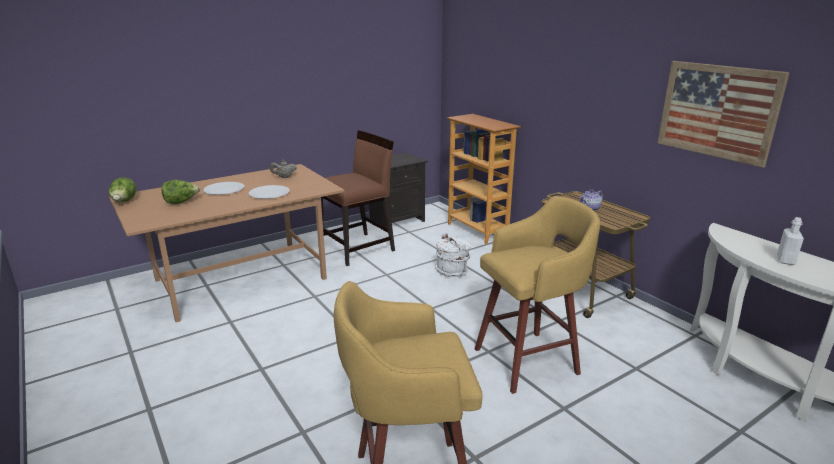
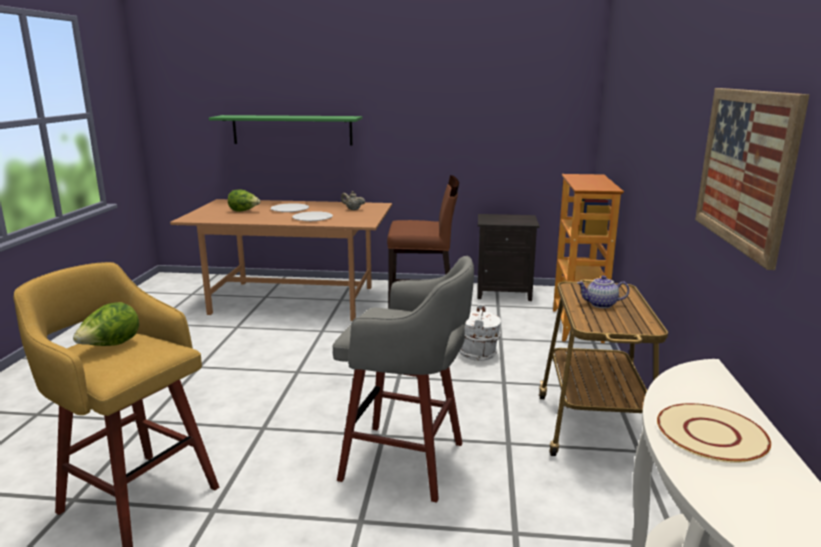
camera: 40 degrees right, 5 degrees down
lettuce [109,177,137,202] -> lettuce moved to [73,302,139,346]
yellow stool [475,196,600,394] -> grey stool [333,256,474,503]
white bottle [777,217,804,265] -> beige plate [657,403,771,463]
none -> green shelf [209,115,362,146]

